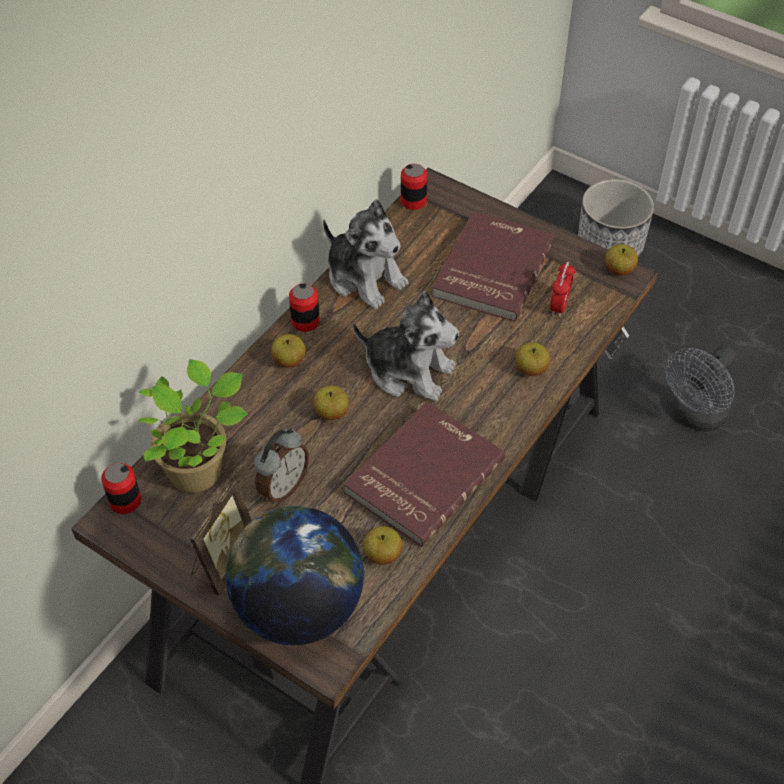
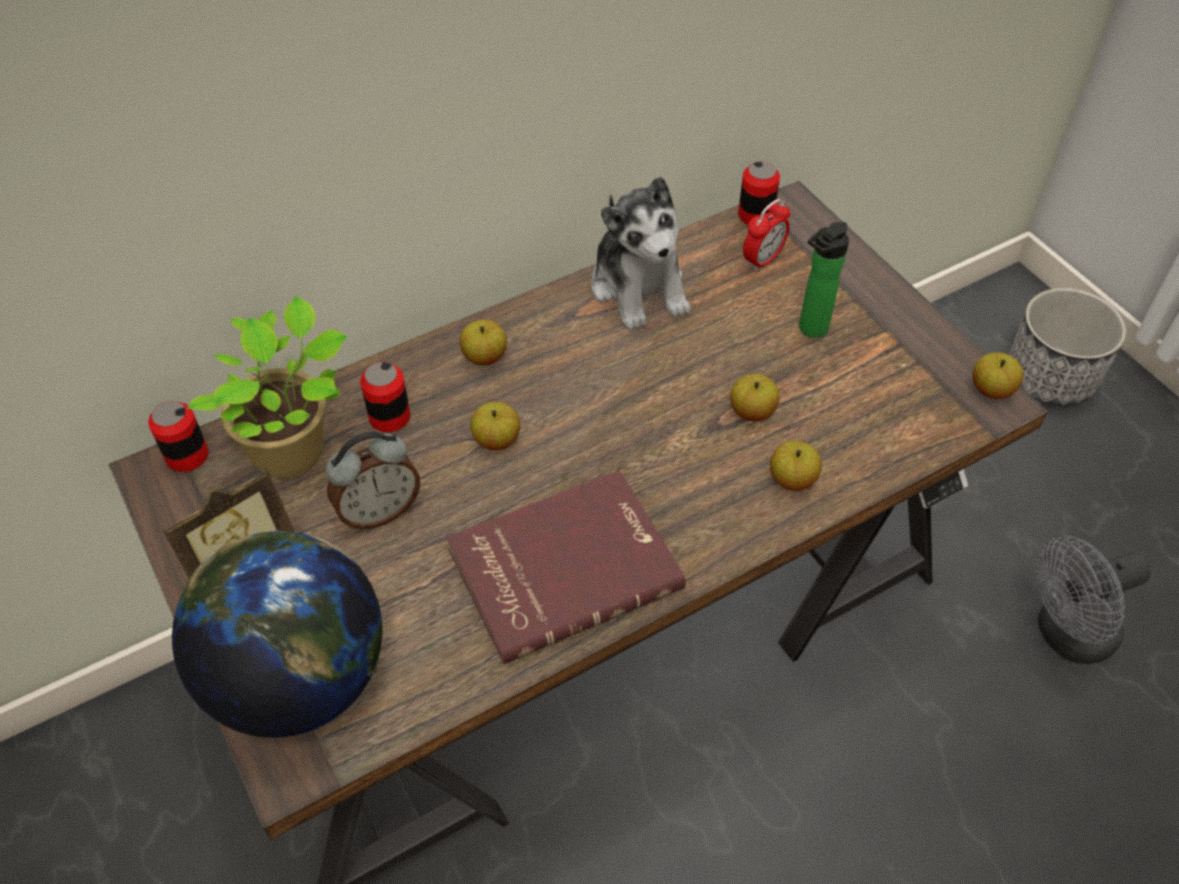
camera: 25 degrees right, 0 degrees up
can [289,283,320,332] -> can moved to [360,362,410,432]
plush toy [353,291,459,401] -> none
apple [363,526,402,565] -> apple moved to [730,374,780,422]
red book [432,211,554,322] -> bottle [799,222,849,338]
alarm clock [550,262,575,317] -> alarm clock moved to [743,199,790,272]

